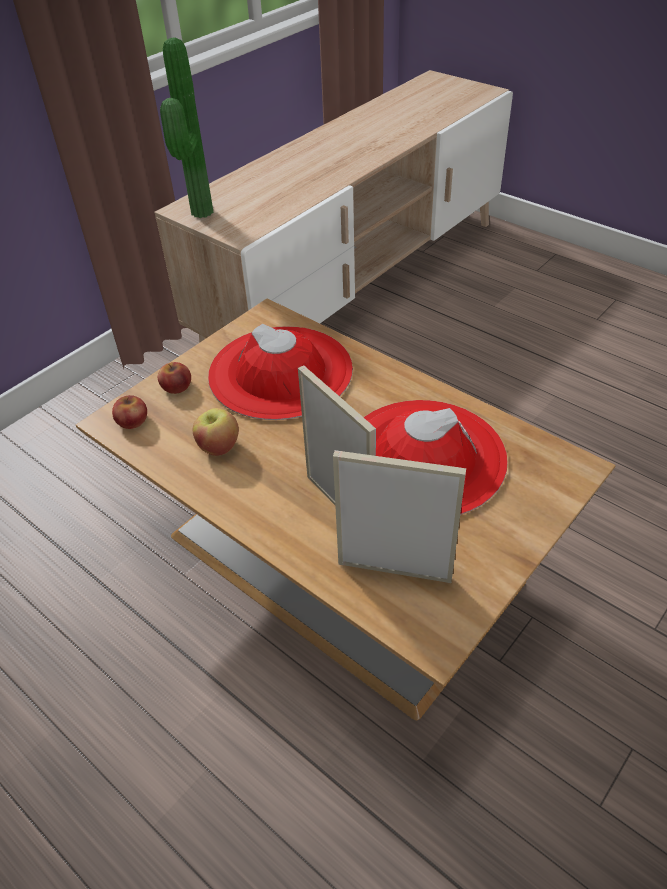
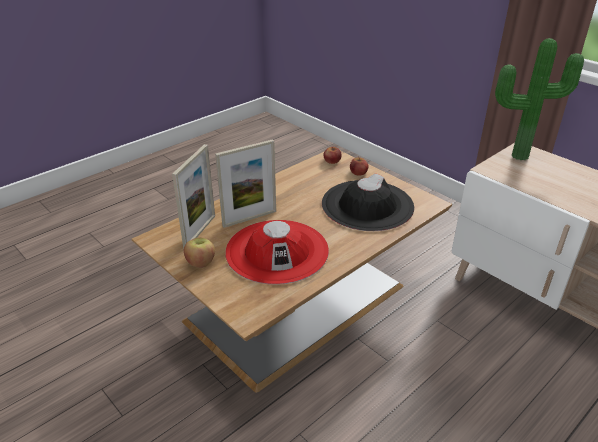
camera: 95 degrees right, 10 degrees down
apple [193,408,239,456] -> apple moved to [184,237,215,268]
red hat [208,324,353,420] -> black hat [322,173,414,231]

